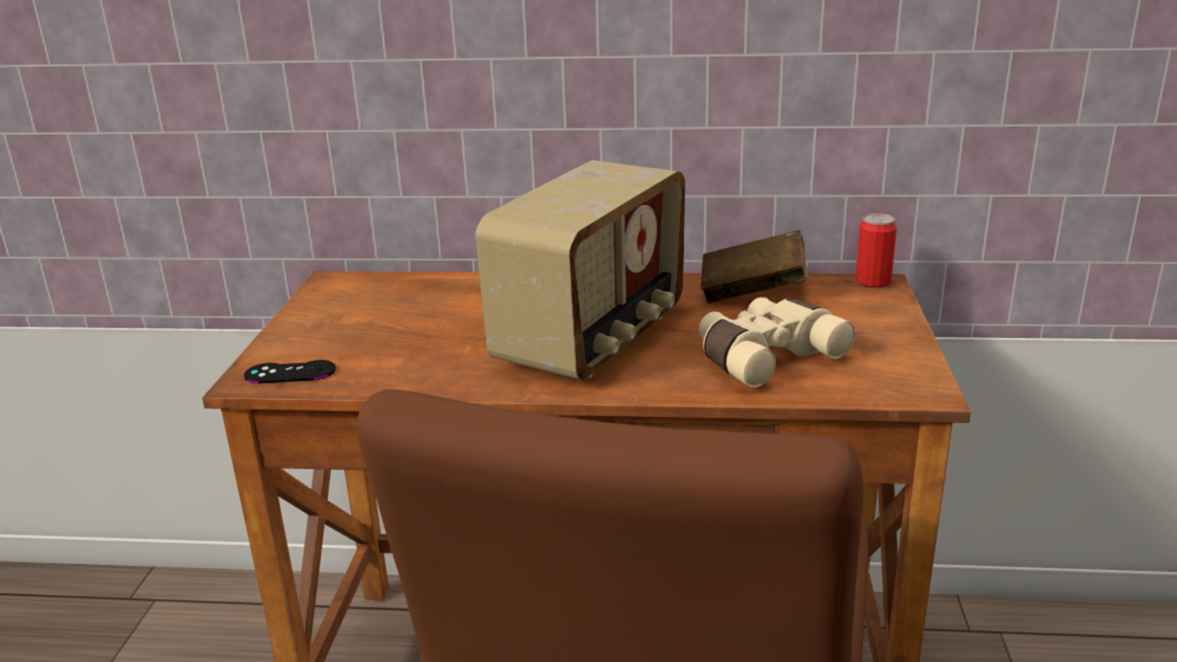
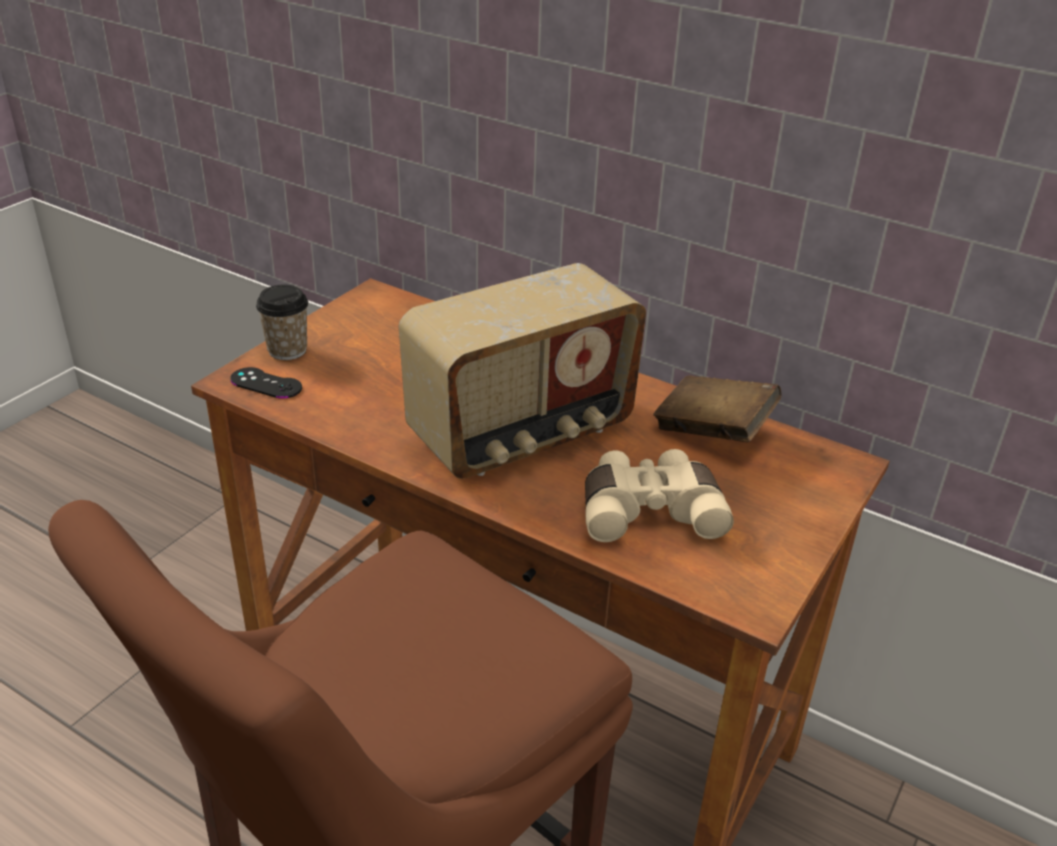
camera: 25 degrees right, 10 degrees up
can [855,213,897,288] -> none
none -> cup [256,285,308,360]

